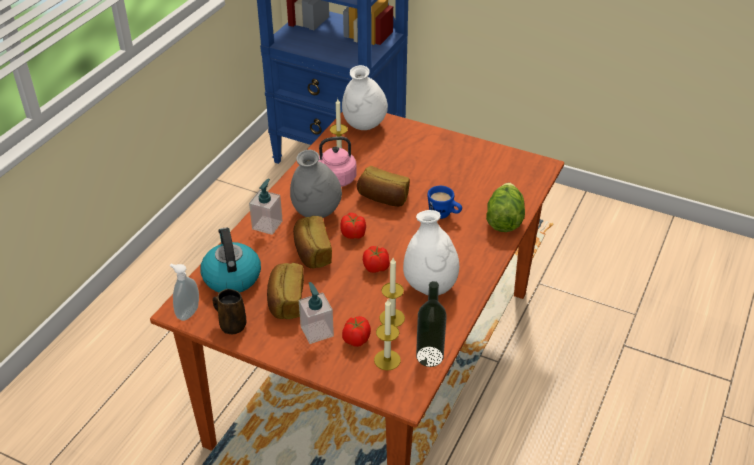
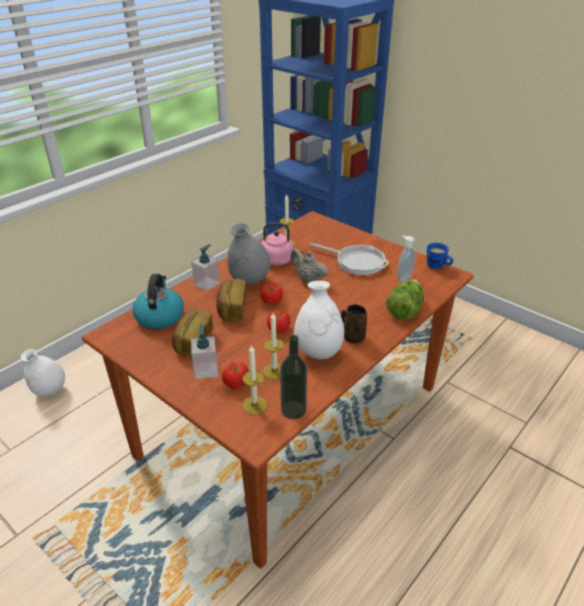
camera: 15 degrees right, 5 degrees down
soap dispenser [170,264,199,321] -> soap dispenser moved to [397,235,415,282]
brown mug [213,289,246,334] -> brown mug moved to [341,304,367,343]
white vase [342,65,388,130] -> white vase moved to [21,349,65,397]
bread [357,166,410,207] -> beige teapot [291,248,329,283]
blue mug [427,186,462,219] -> blue mug moved to [427,243,453,269]
none -> frying pan [310,243,389,275]

